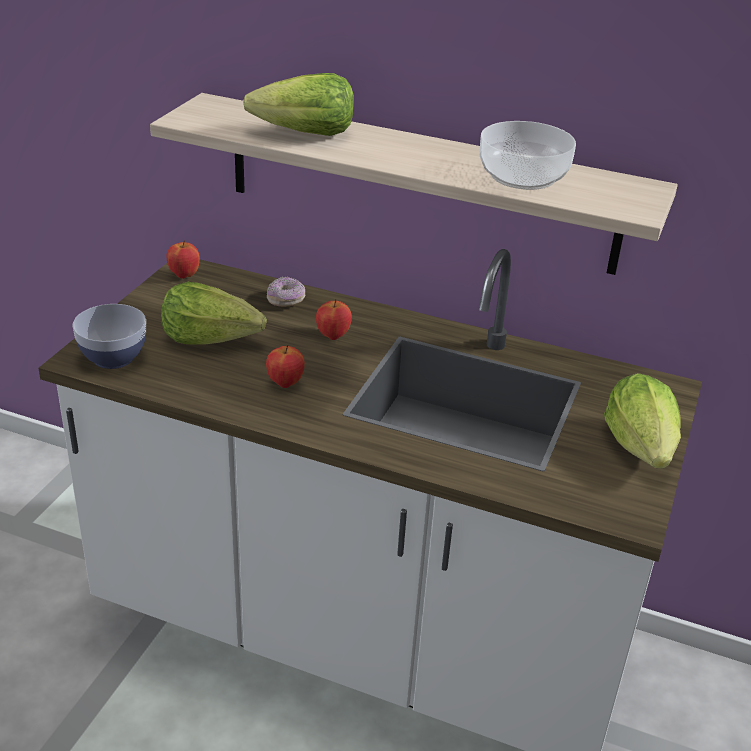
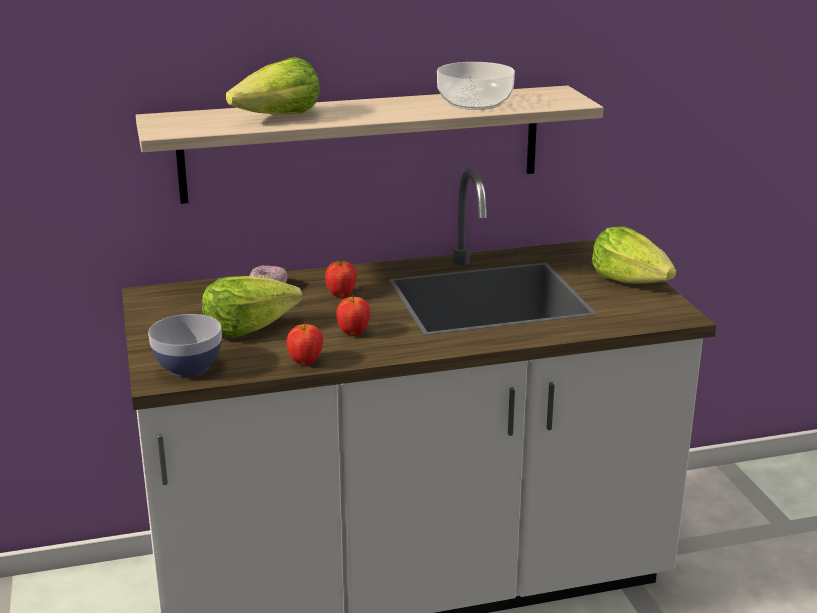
camera: 35 degrees left, 10 degrees down
apple [167,240,200,279] -> apple moved to [287,321,323,365]

